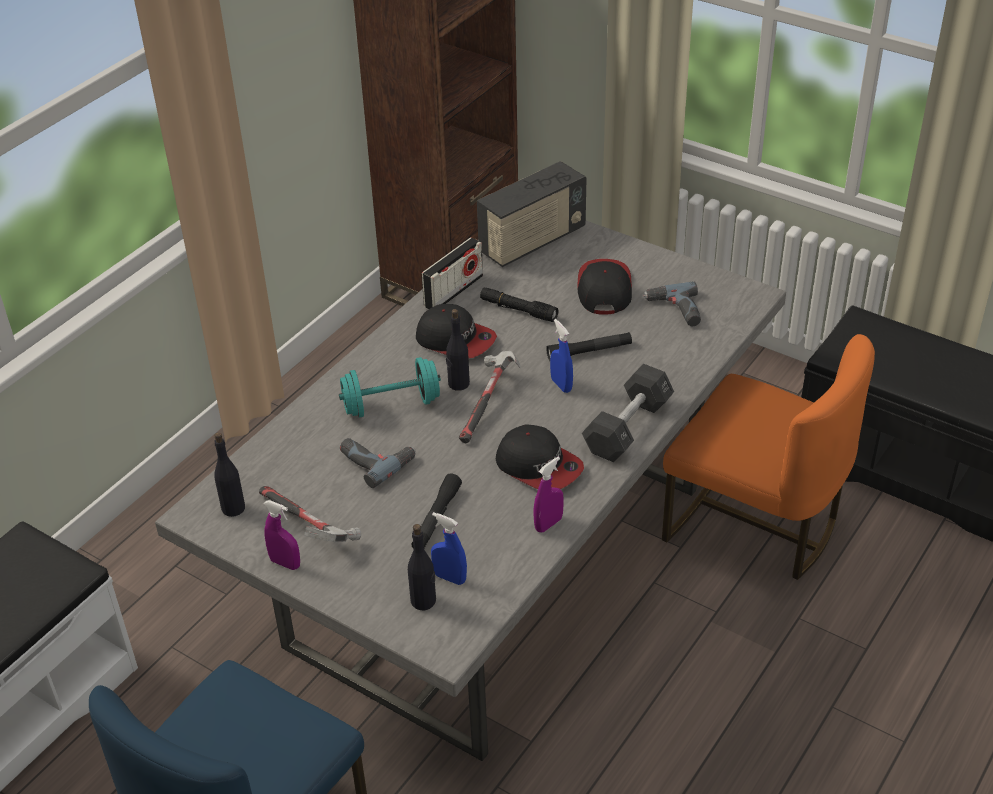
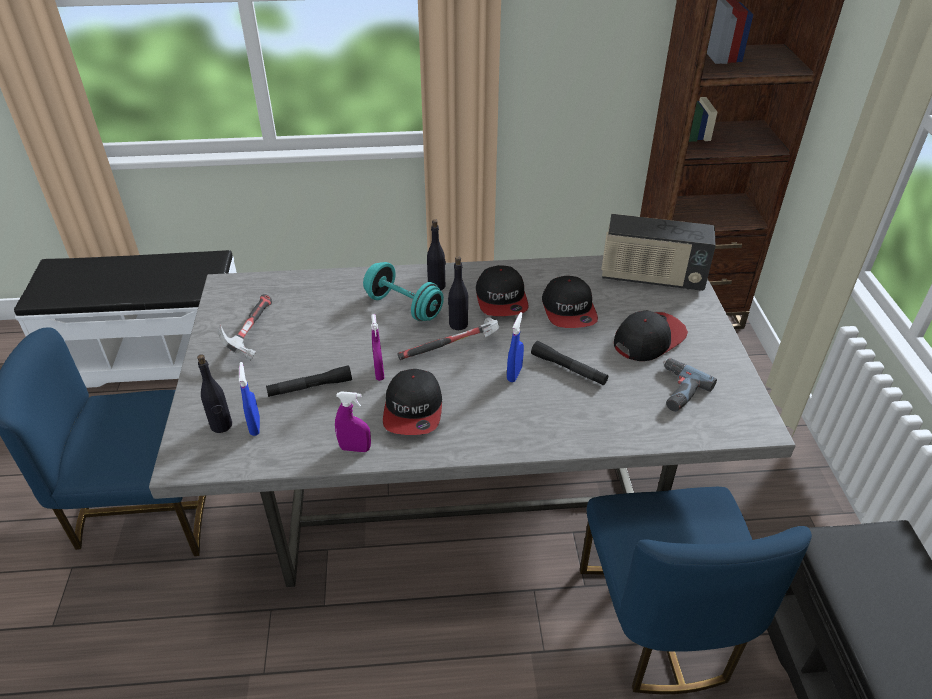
camera: 50 degrees right, 0 degrees up
black bottle [214,432,245,517] -> black bottle moved to [427,219,446,290]
purple spray bottle [264,500,300,570] -> purple spray bottle moved to [371,314,384,381]
power drill [340,438,416,488] -> none
radio [422,237,483,309] -> none
black flashlight [480,288,558,322] -> cap [542,276,598,328]
black dumbbell [582,364,674,462] -> none
orange chair [662,334,875,580] -> blue chair [580,487,812,694]

